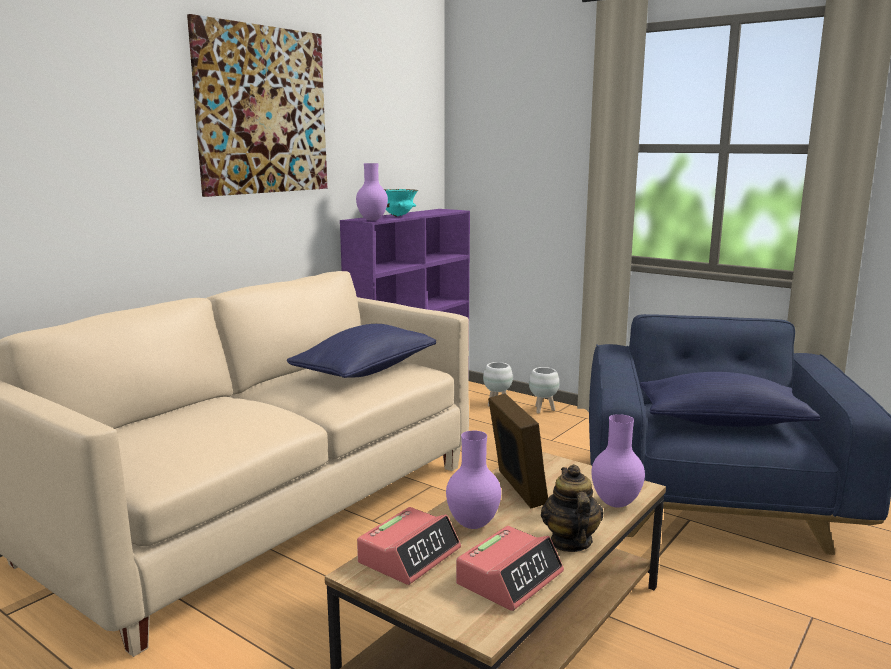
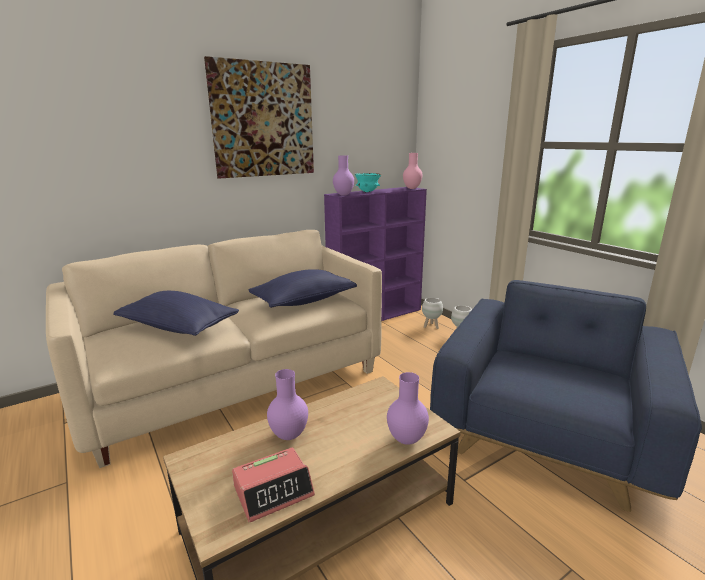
camera: 20 degrees right, 5 degrees up
alarm clock [357,507,461,585] -> none
picture frame [488,393,548,508] -> none
teapot [541,464,603,552] -> none
blue pillow [640,372,820,427] -> blue pillow moved to [113,291,239,336]
none -> pink vase [403,153,423,189]

